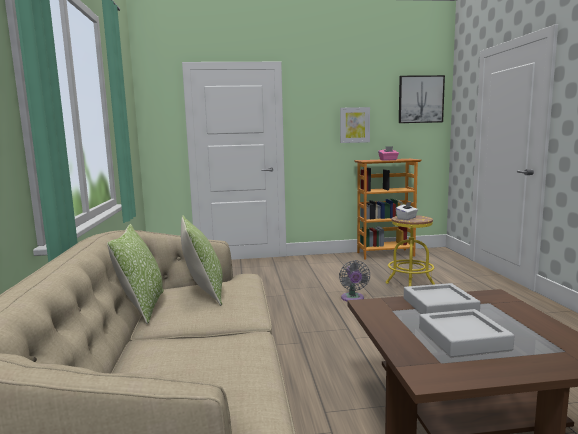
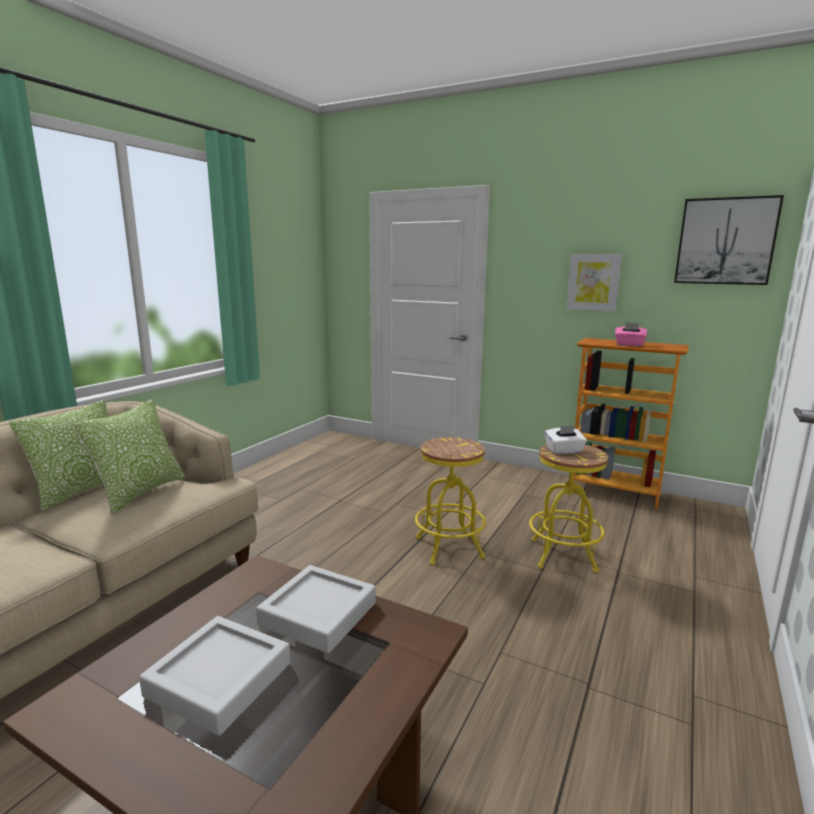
camera: 35 degrees right, 5 degrees up
grey fan [339,260,370,302] -> yellow stool [415,437,486,565]

